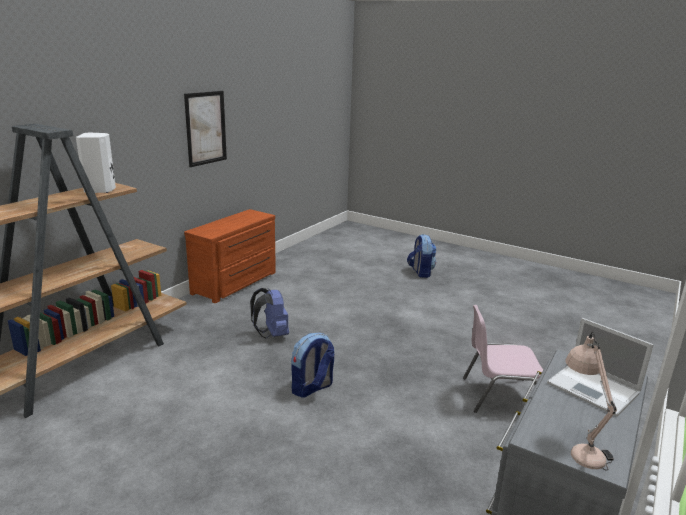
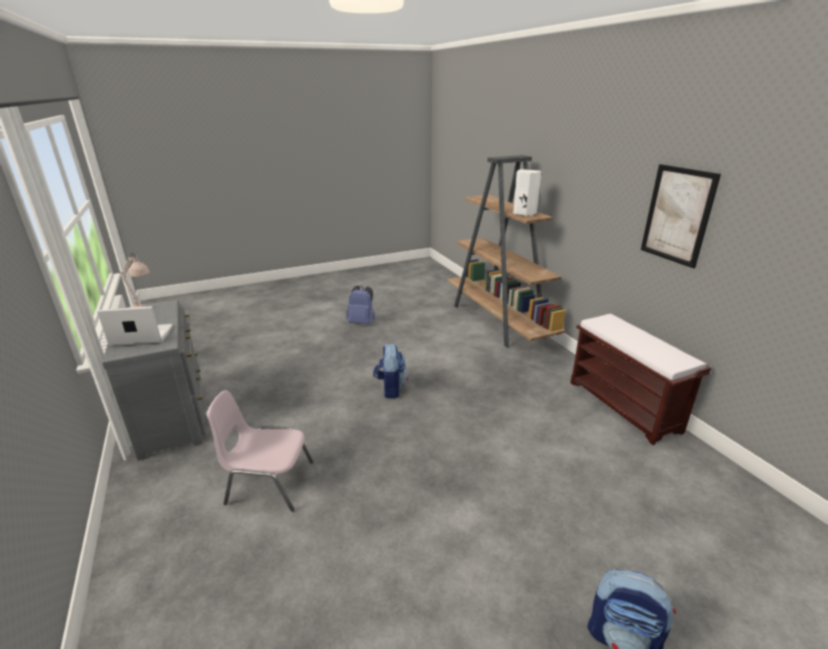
camera: 125 degrees right, 5 degrees up
brown dresser [184,209,276,303] -> brown bench [570,314,711,445]
blue backpack [250,288,289,339] -> blue backpack moved to [346,285,375,324]
pink chair [463,305,543,413] -> pink chair turned 120 degrees counterclockwise [206,390,313,512]

